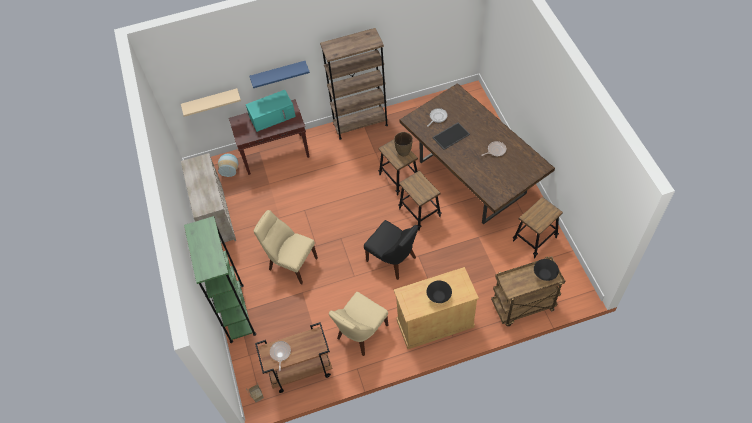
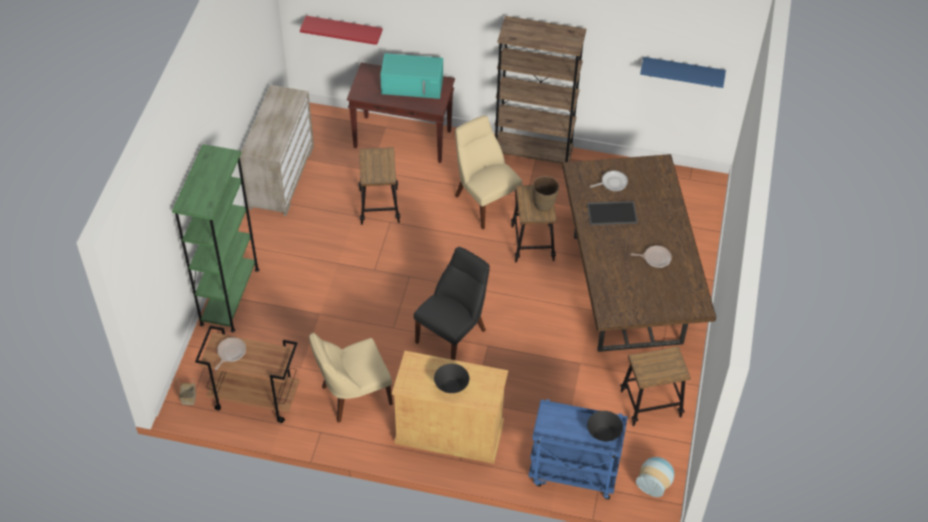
camera: 25 degrees right, 5 degrees down
beige shelf [181,88,241,117] -> red shelf [300,16,383,45]
vase [218,154,238,177] -> vase moved to [636,457,674,497]
blue shelf [249,61,310,88] -> blue shelf moved to [640,57,726,88]
beige chair [254,210,318,284] -> beige chair moved to [455,115,522,229]
black chair [364,220,418,280] -> black chair turned 120 degrees counterclockwise [414,247,490,360]
stool [398,170,442,231] -> stool moved to [359,147,400,225]
brown cart [491,256,565,326] -> blue cart [529,399,628,500]

